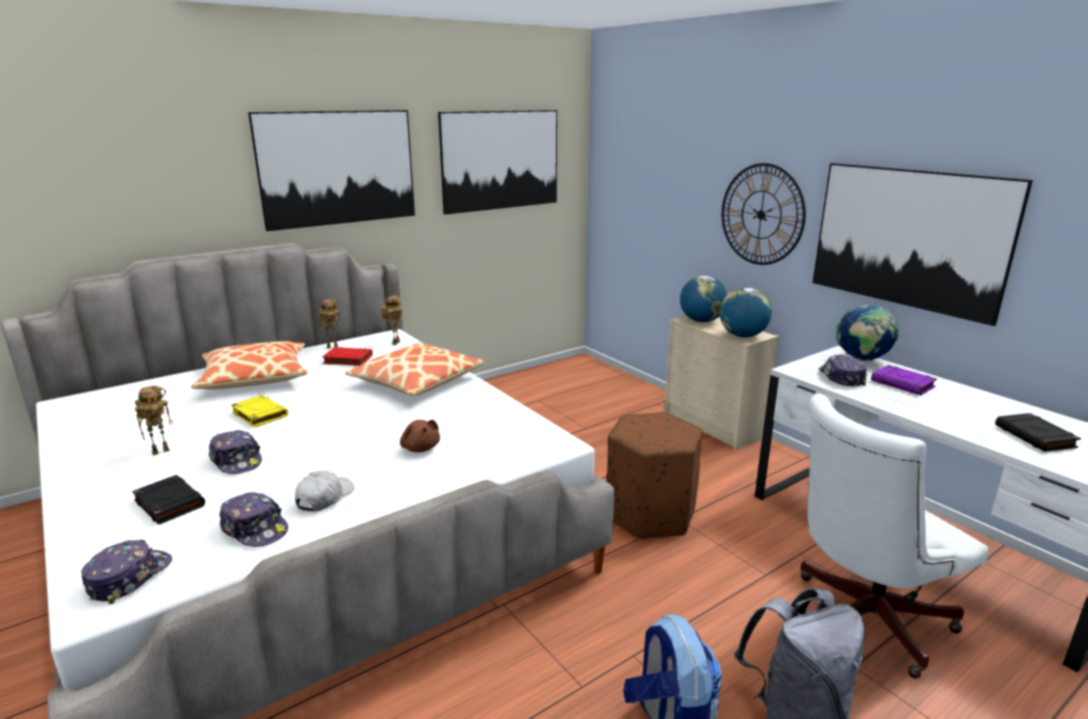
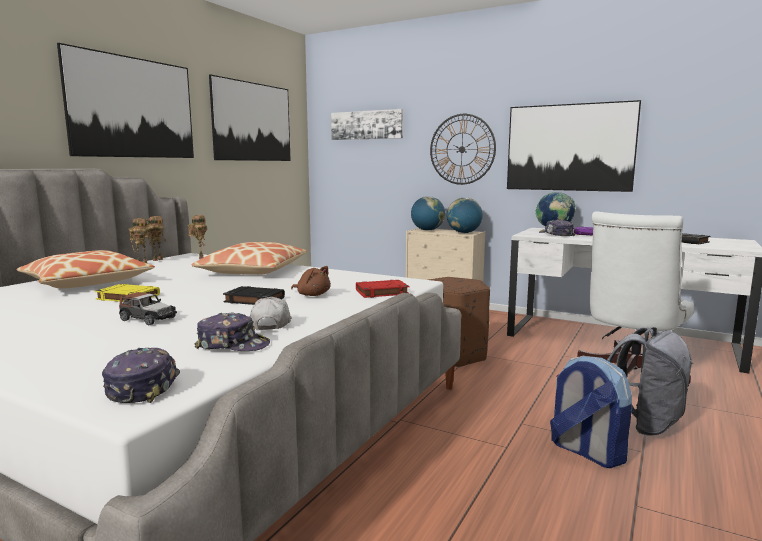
camera: 25 degrees left, 10 degrees down
black book [132,475,205,525] -> black book moved to [223,286,285,305]
toy robot [135,386,173,455] -> toy robot moved to [145,216,166,261]
cap [209,430,262,474] -> toy car [119,292,177,326]
red book [322,347,373,366] -> red book moved to [356,280,409,298]
none -> picture [331,109,403,140]

